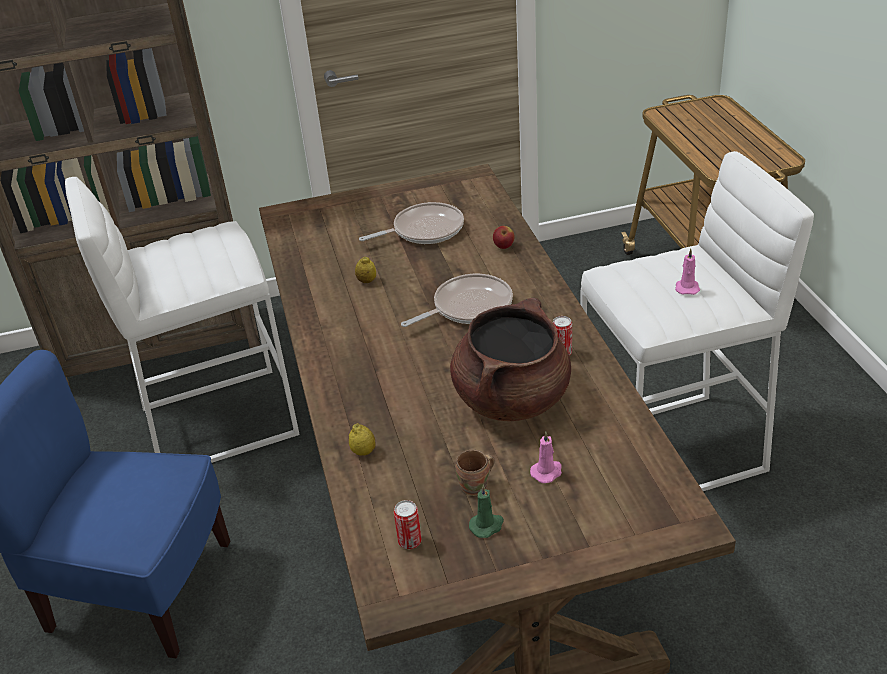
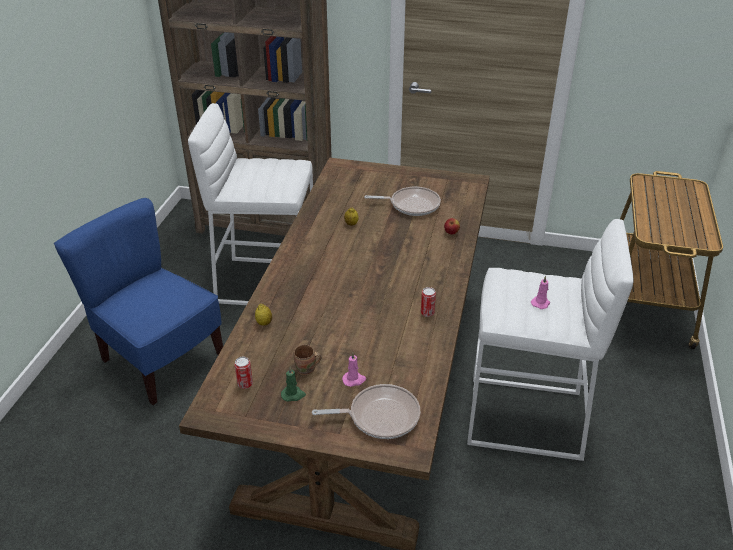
camera: 25 degrees right, 0 degrees up
frying pan [401,274,513,327] -> frying pan moved to [312,384,420,439]
brown cooking pot [450,298,571,421] -> none

